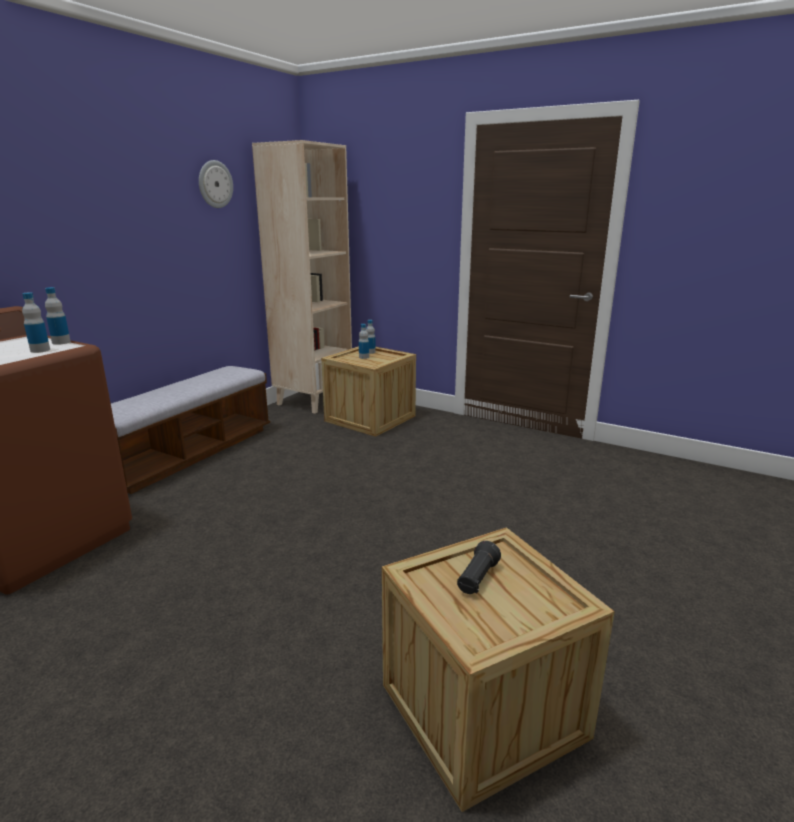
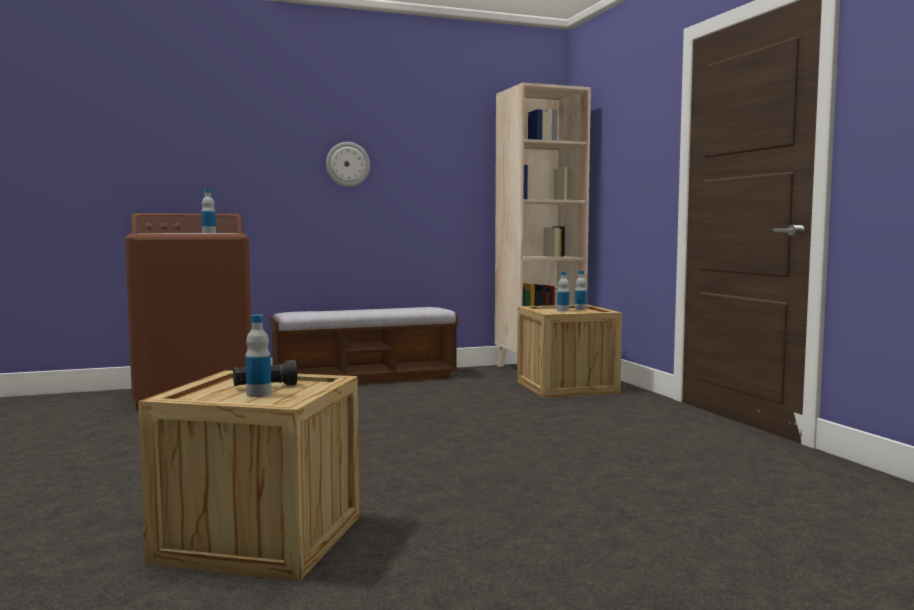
camera: 40 degrees right, 15 degrees down
bottle [45,287,71,345] -> bottle moved to [245,315,271,397]
wall clock [199,160,233,208] -> wall clock moved to [326,142,370,187]

